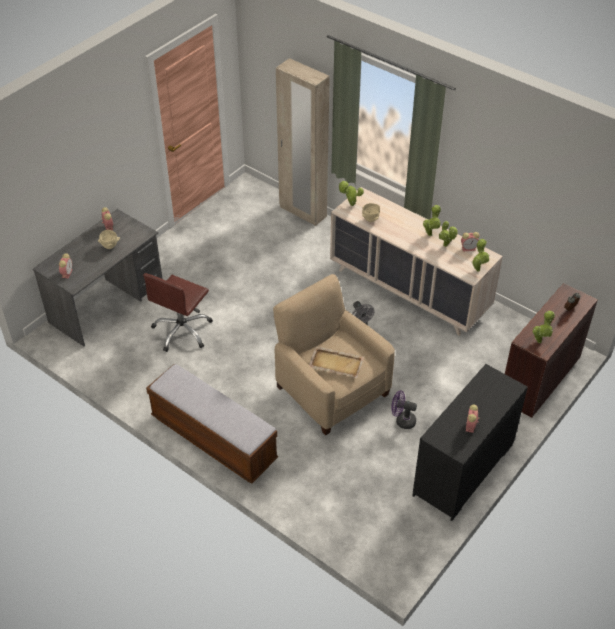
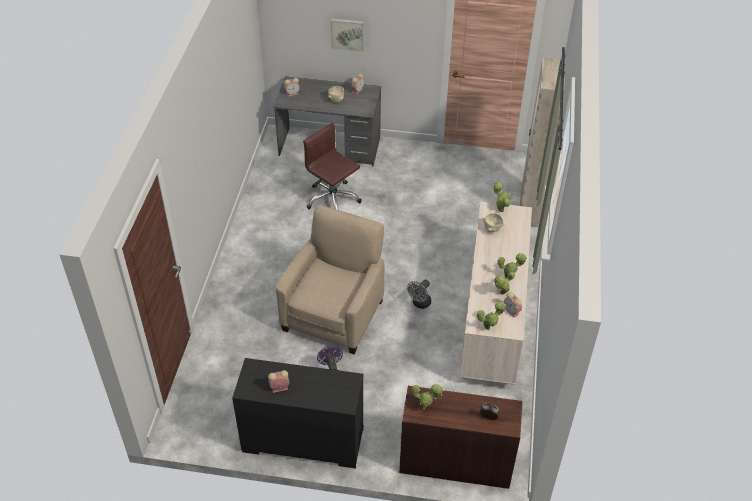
camera: 60 degrees right, 0 degrees up
brown office chair [143,273,213,352] -> brown office chair turned 45 degrees clockwise [303,122,362,210]
bench [146,364,278,484] -> none
beige tray [309,346,364,378] -> none
none -> picture [331,18,364,52]

